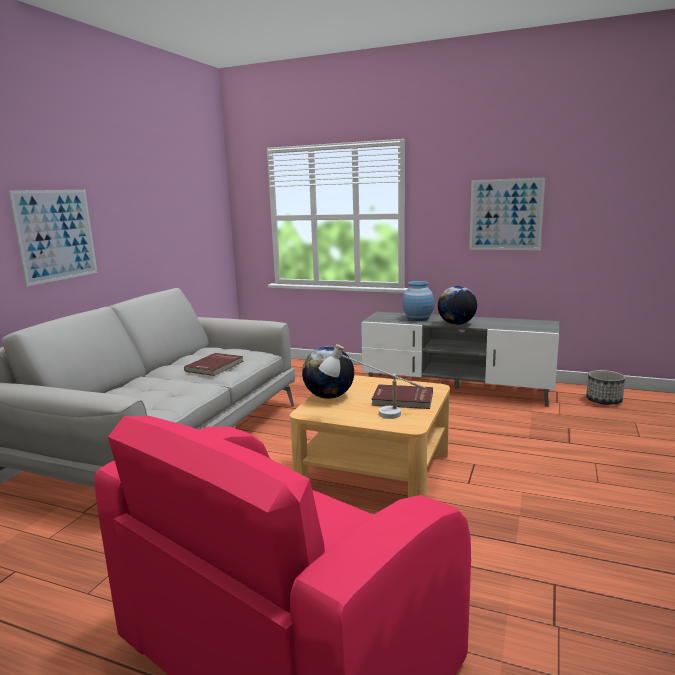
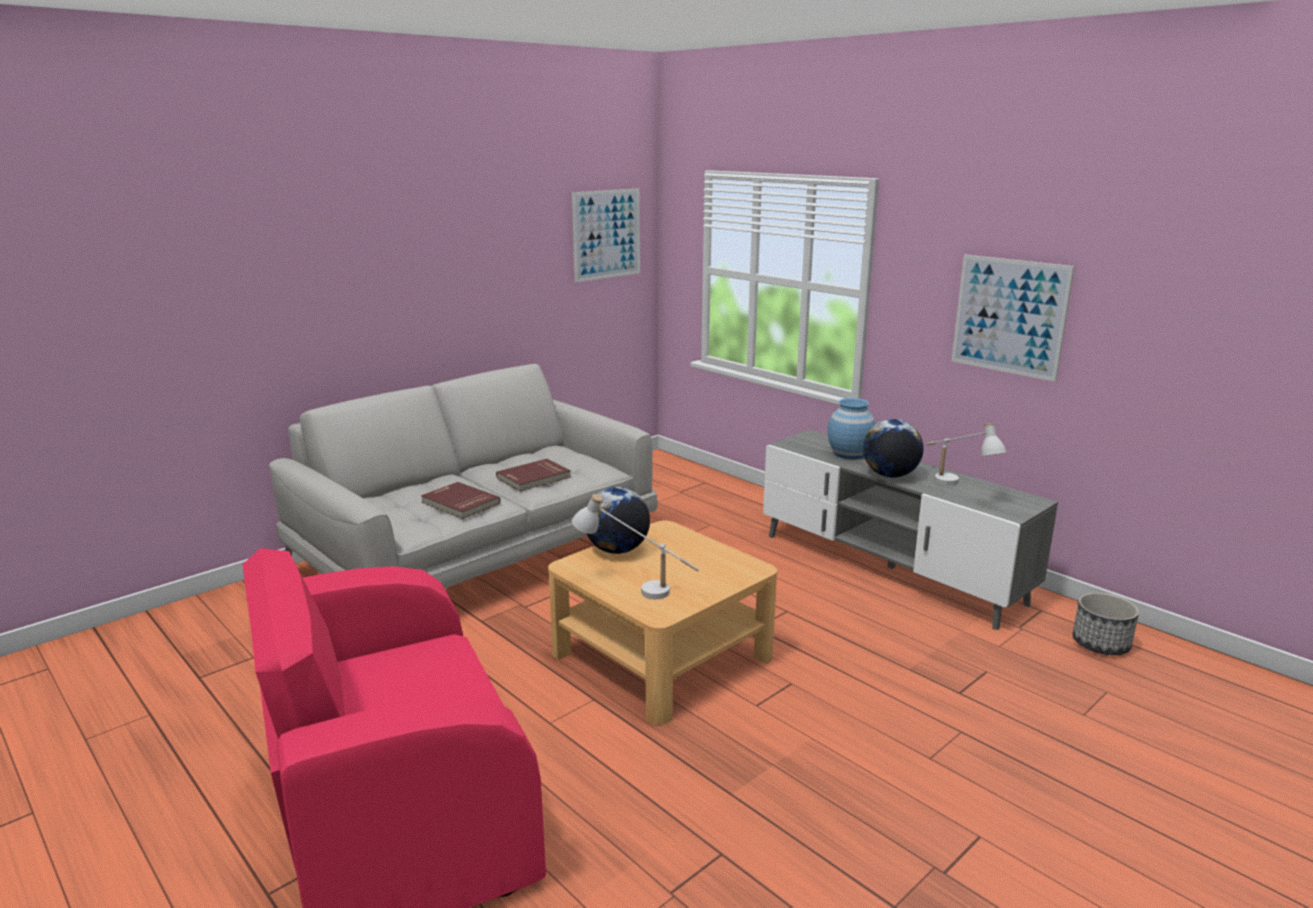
camera: 25 degrees right, 5 degrees up
picture [8,190,98,286] -> picture moved to [572,188,640,282]
red book [372,384,433,409] -> red book moved to [421,482,501,519]
none -> white table lamp [926,422,1007,486]

